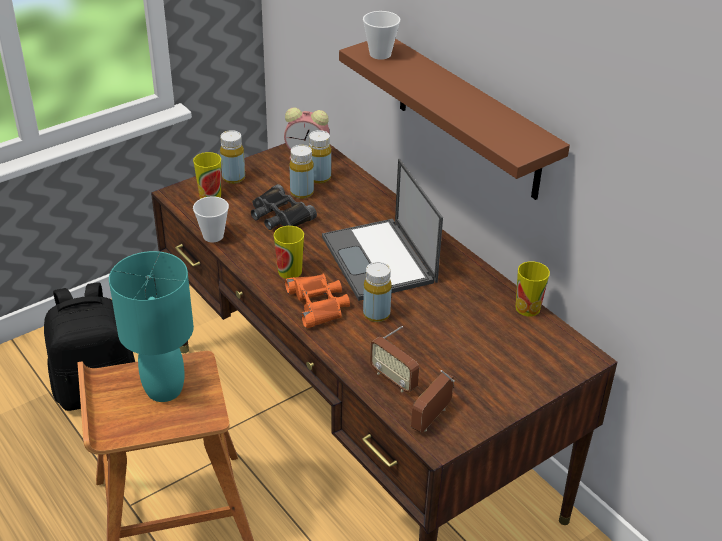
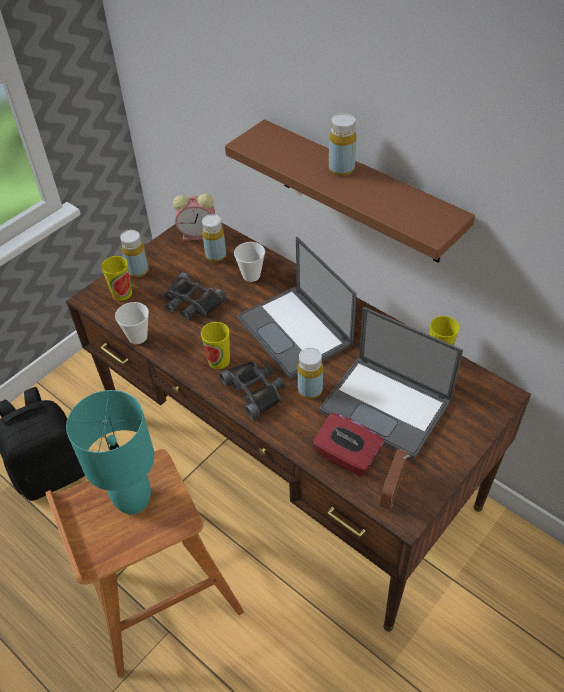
camera: 10 degrees left, 10 degrees up
orange binoculars [285,274,350,328] -> black binoculars [219,361,285,419]
yellow bottle [290,145,314,199] -> yellow bottle moved to [329,113,356,176]
cup [363,11,400,60] -> cup moved to [234,242,265,282]
radio [370,326,419,392] -> red tissue box [313,413,384,476]
none -> laptop [319,307,463,459]

